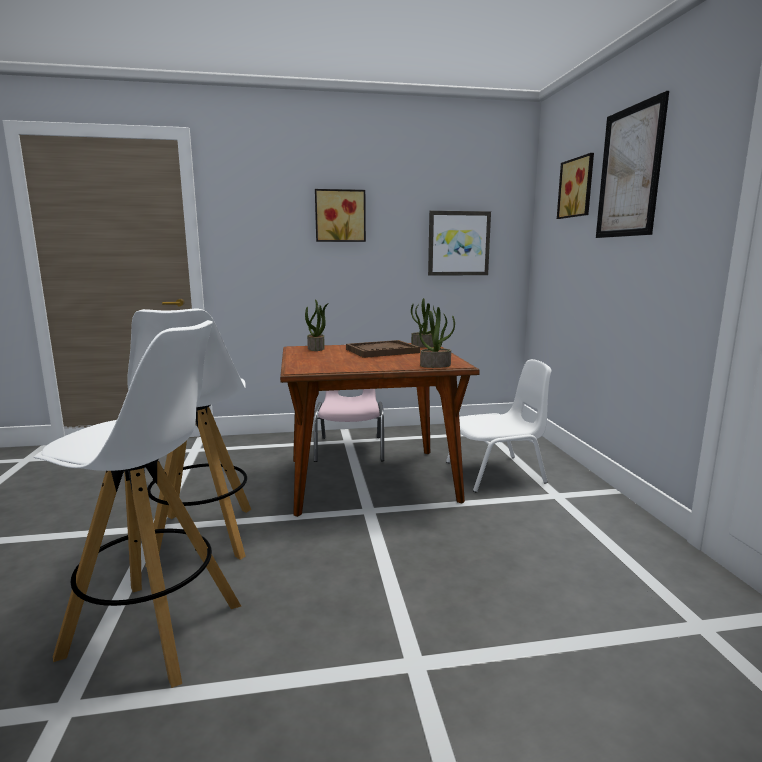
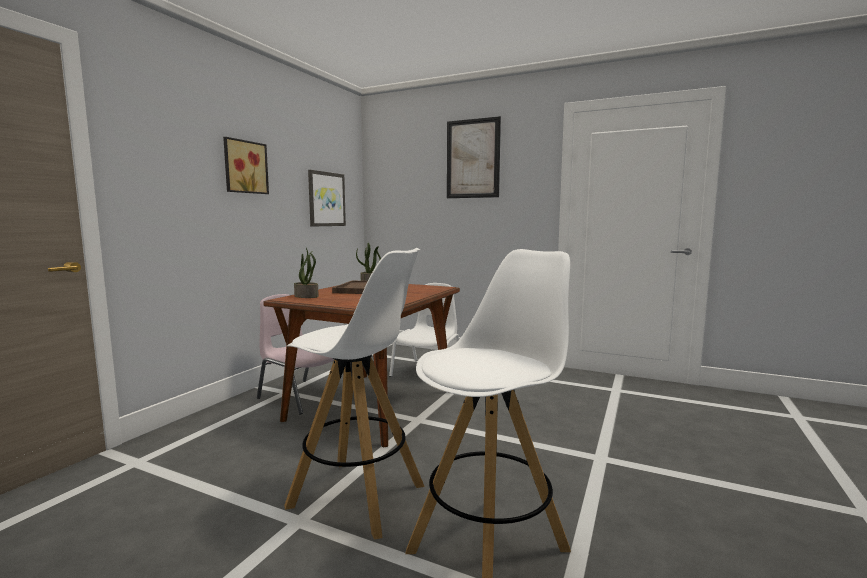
camera: 55 degrees left, 5 degrees down
potted plant [419,307,455,368] -> none
picture [557,153,594,219] -> none

